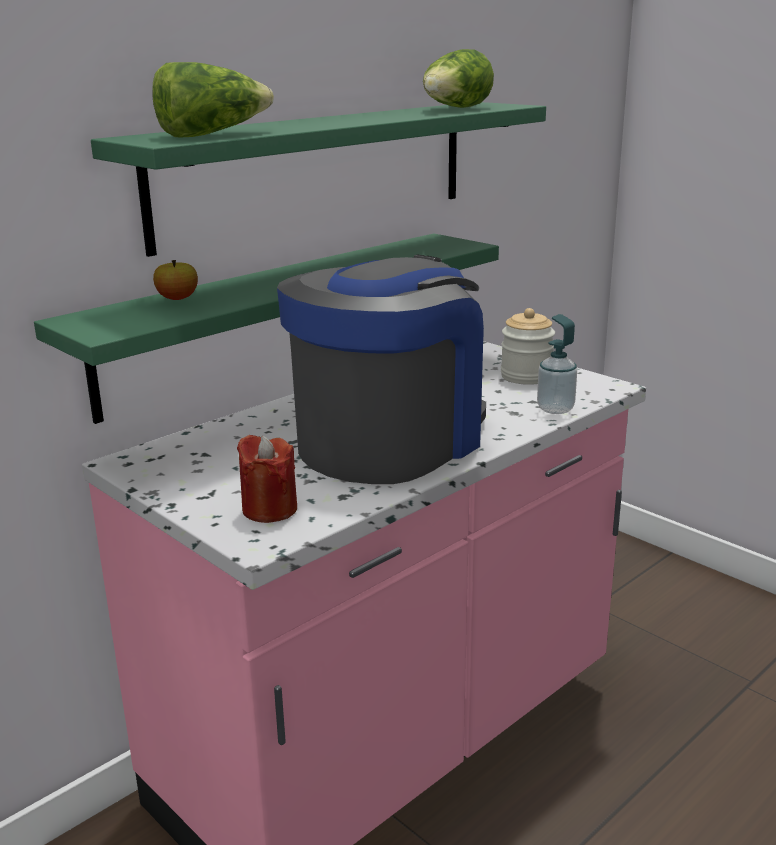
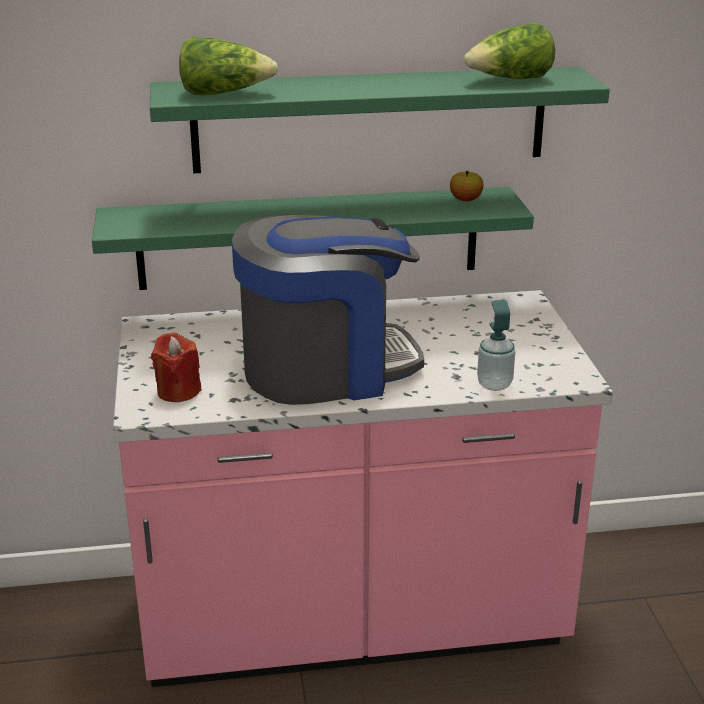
camera: 35 degrees right, 5 degrees up
apple [153,260,198,300] -> apple moved to [450,171,484,201]
jar [501,308,555,385] -> none

